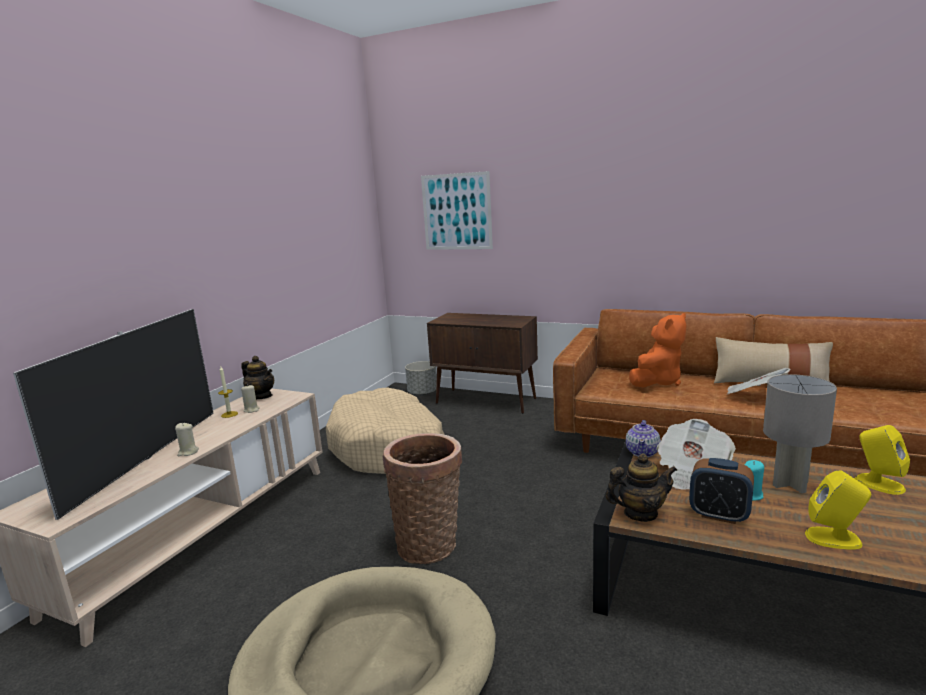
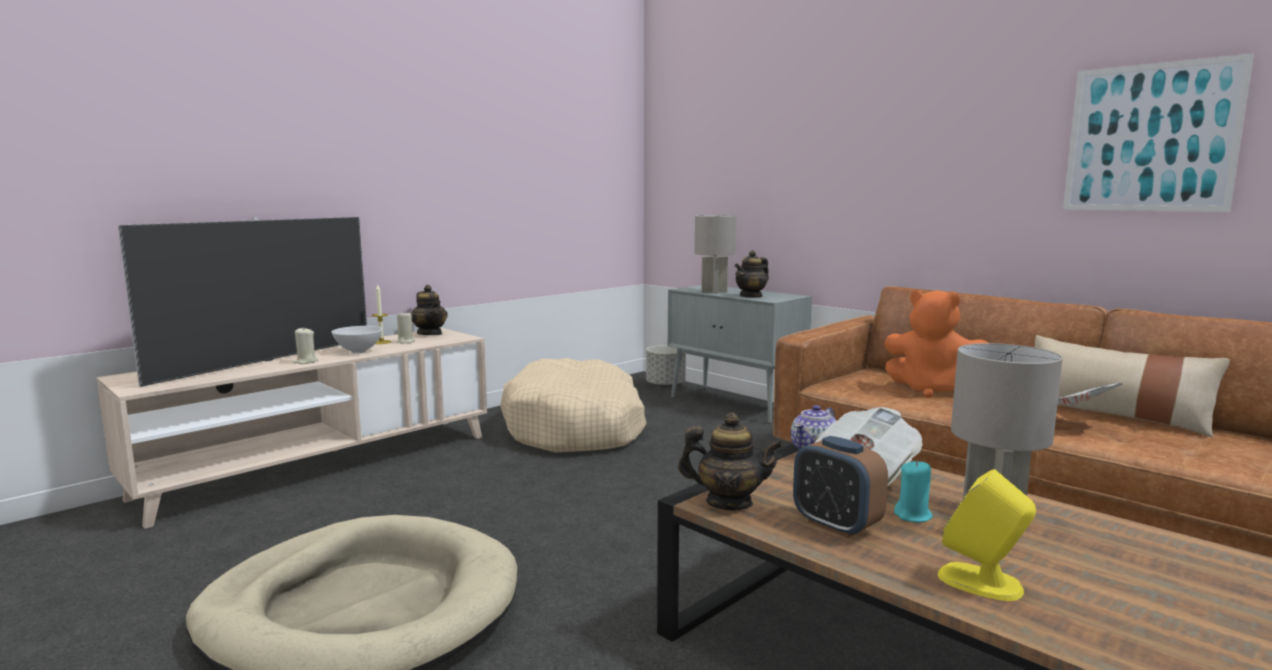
camera: 20 degrees right, 5 degrees down
basket [383,433,462,564] -> none
picture [421,171,493,250] -> picture moved to [1063,53,1254,212]
brown cabinet [427,313,538,414] -> grey cabinet [668,285,812,424]
orange plush toy [629,313,686,388] -> orange plush toy turned 60 degrees clockwise [884,290,989,398]
yellow speaker [855,425,910,495] -> none
none -> white bowl [331,326,382,353]
none -> grey table lamp [695,215,737,294]
none -> teapot [735,250,769,298]

